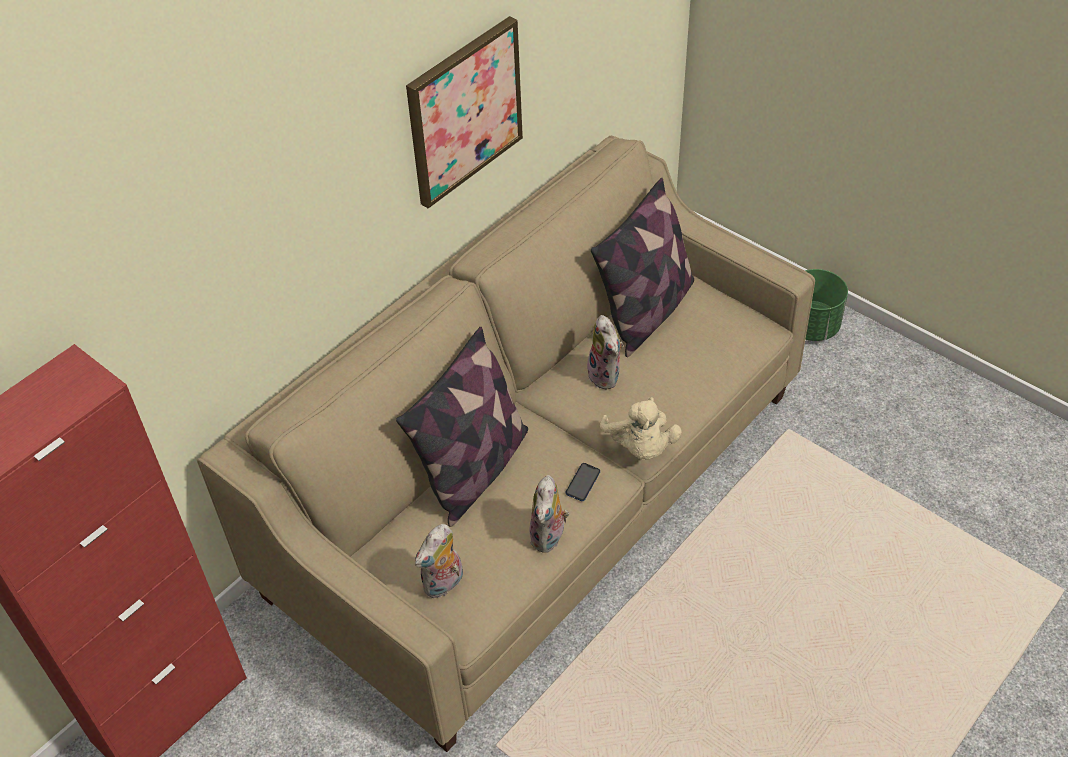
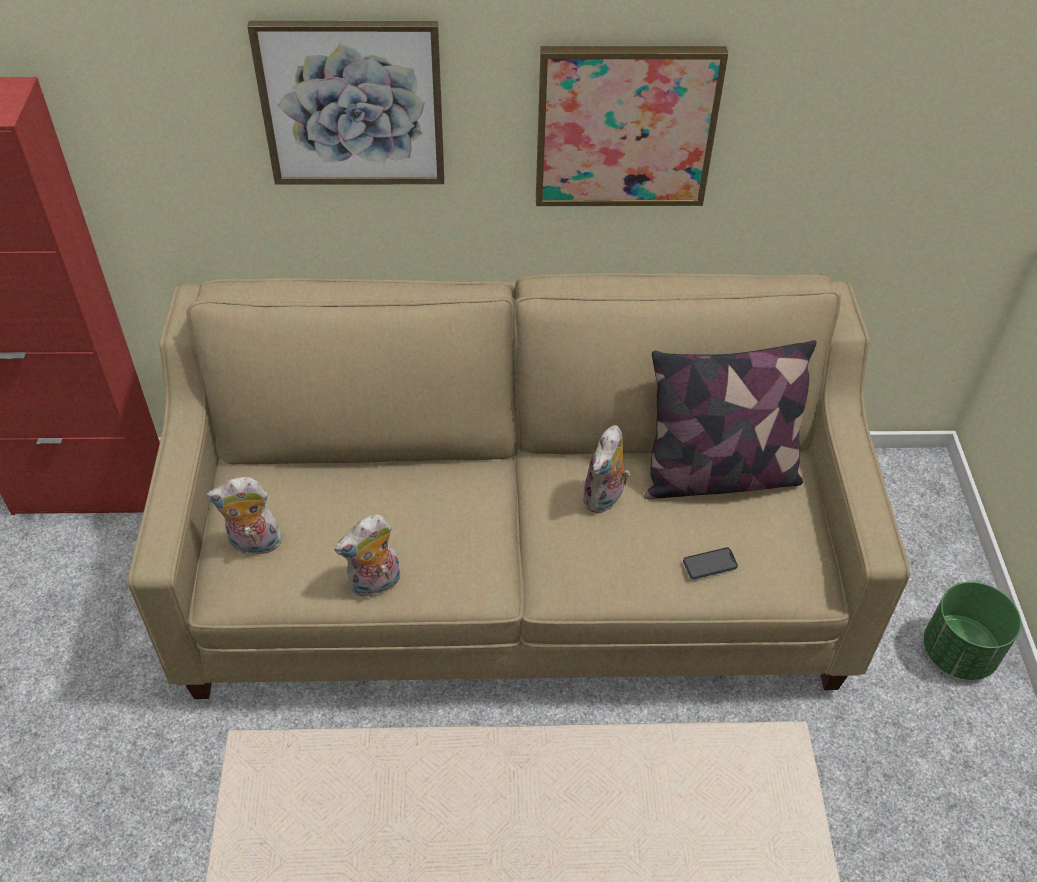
camera: 45 degrees right, 0 degrees up
pillow [396,327,528,527] -> none
phone [565,463,600,501] -> phone moved to [683,547,738,579]
beige plush toy [600,397,682,460] -> none
none -> picture [247,21,444,185]

